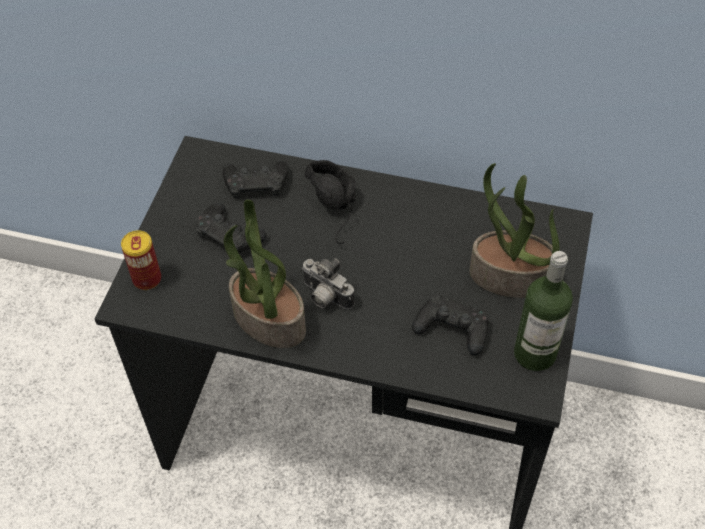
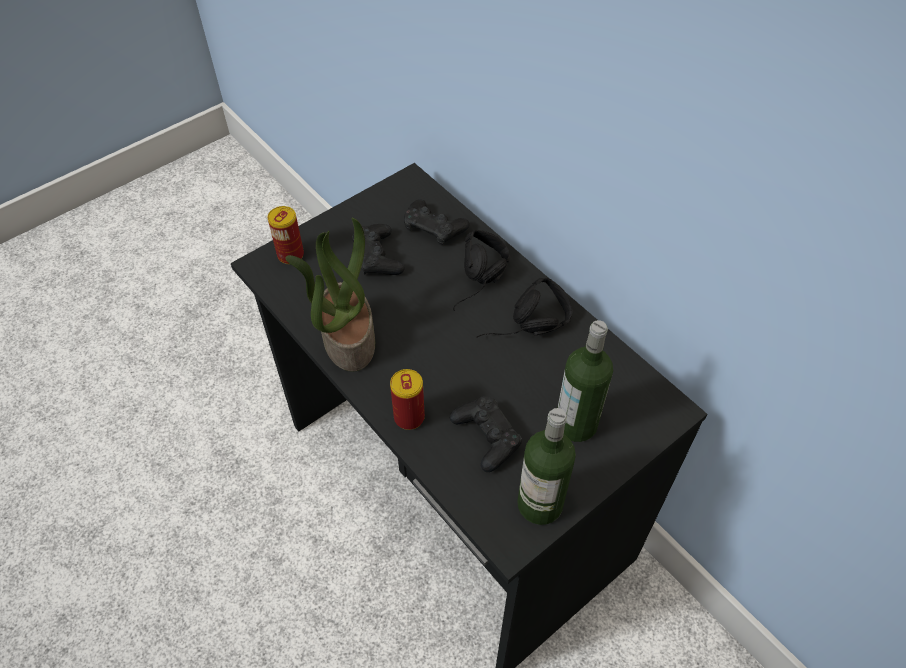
camera: 35 degrees right, 0 degrees up
camera [301,258,355,310] -> none
potted plant [470,163,559,298] -> bottle [557,320,613,442]
none -> can [390,369,425,430]
none -> black headphones [476,278,572,338]

